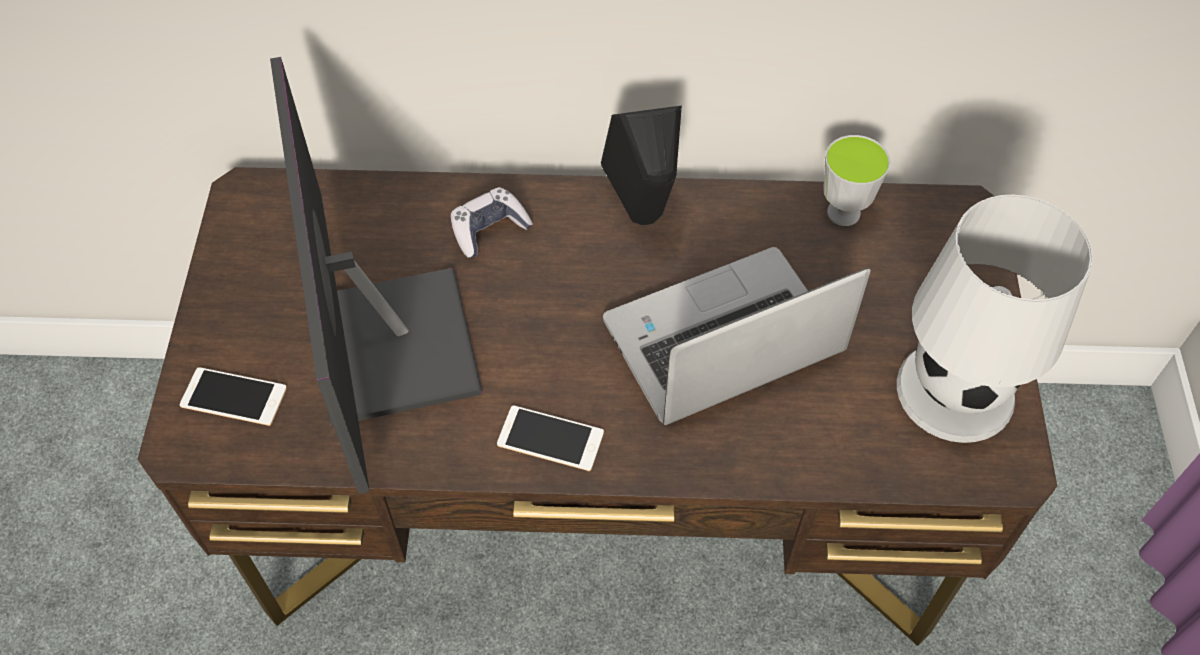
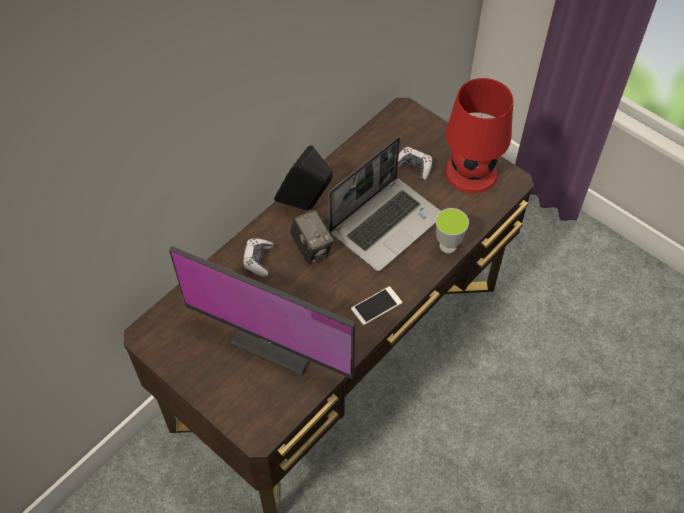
camera: 50 degrees left, 0 degrees up
phone [180,367,287,426] -> none
laptop [603,247,871,425] -> laptop turned 150 degrees counterclockwise [329,137,441,272]
cup [823,135,891,226] -> cup moved to [436,208,469,253]
white table lamp [897,195,1093,443] -> red table lamp [445,78,513,194]
none -> camera [290,210,334,264]
none -> game controller [398,147,432,180]

